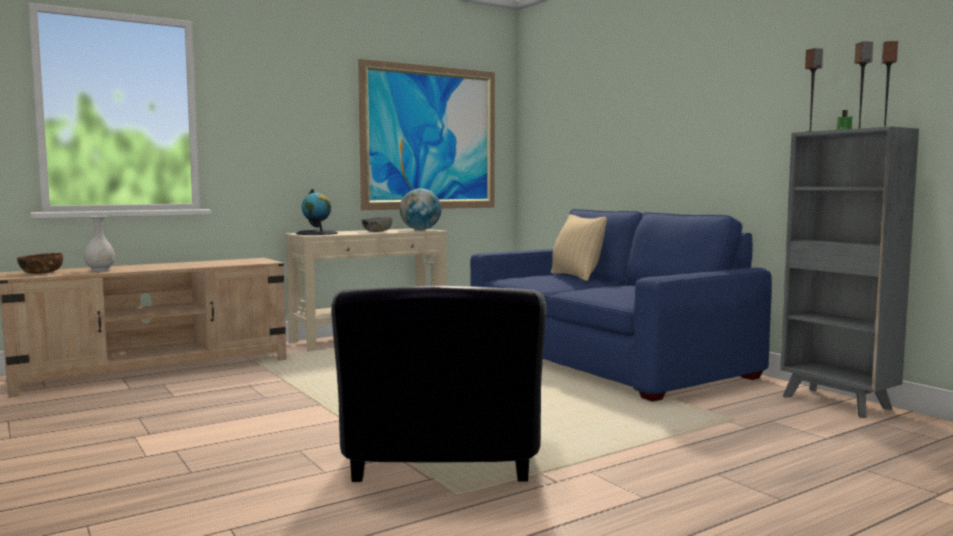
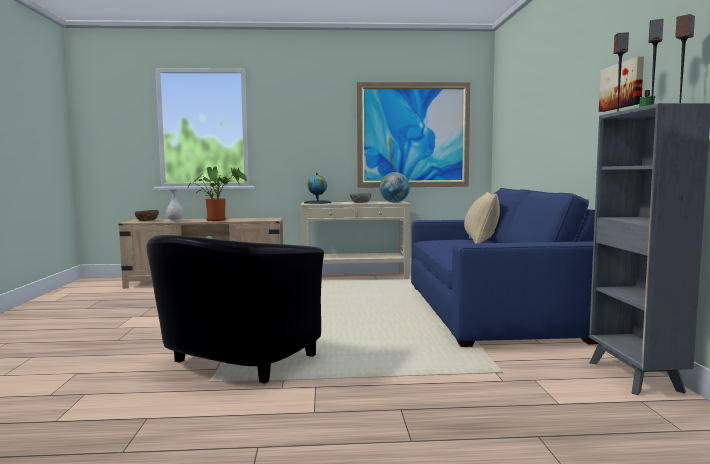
camera: 30 degrees right, 0 degrees up
none -> potted plant [187,166,247,221]
none -> picture [599,56,644,112]

